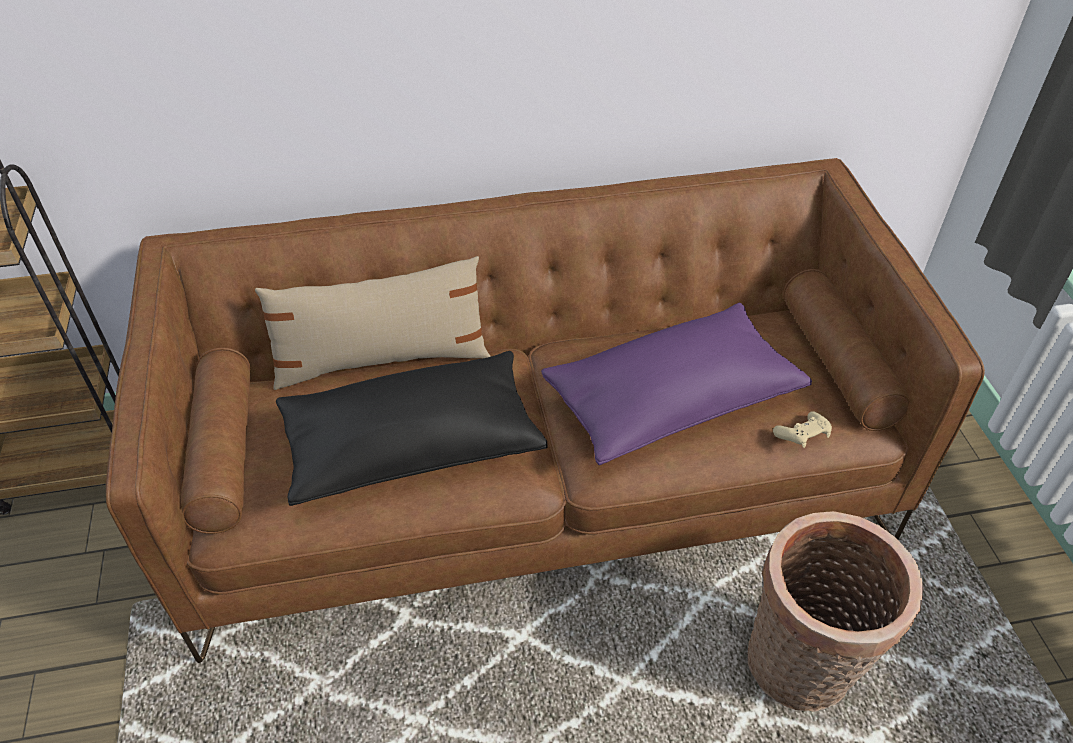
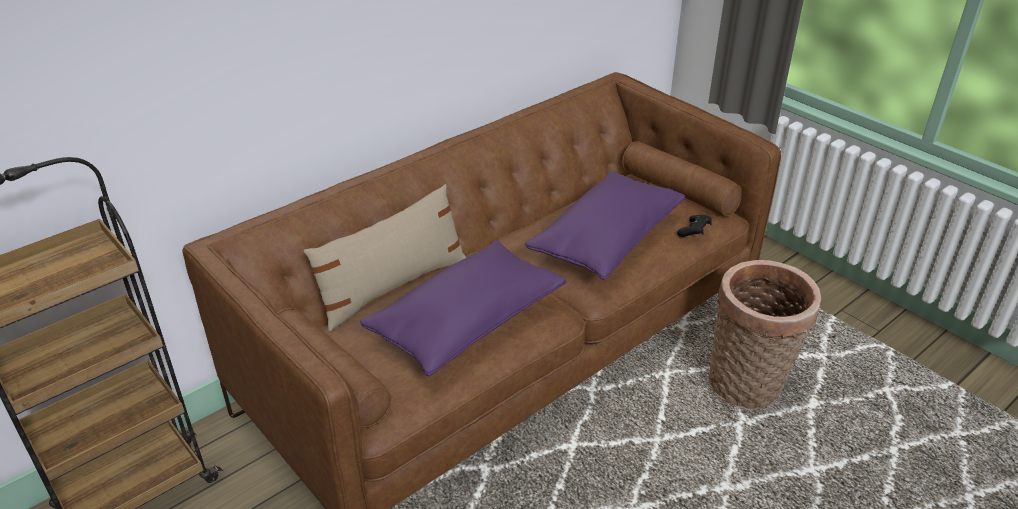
camera: 30 degrees left, 10 degrees down
black pillow [276,351,548,506] -> purple pillow [360,240,566,376]
beige game controller [773,411,832,448] -> black game controller [677,215,712,237]

